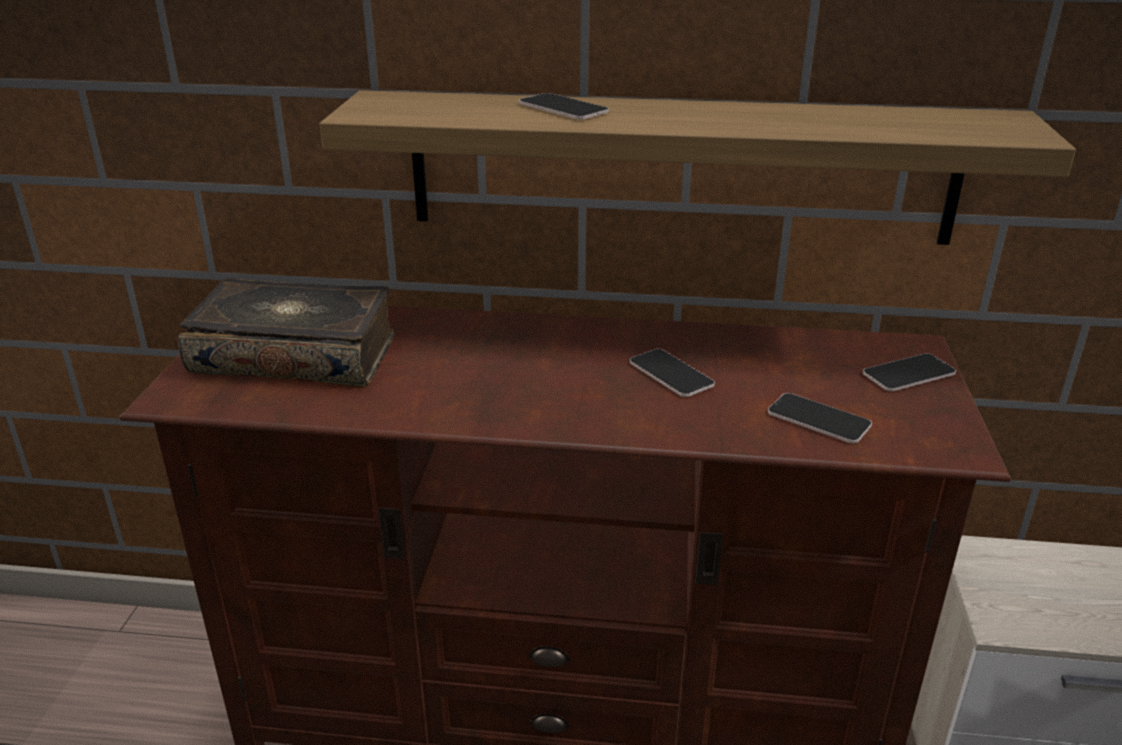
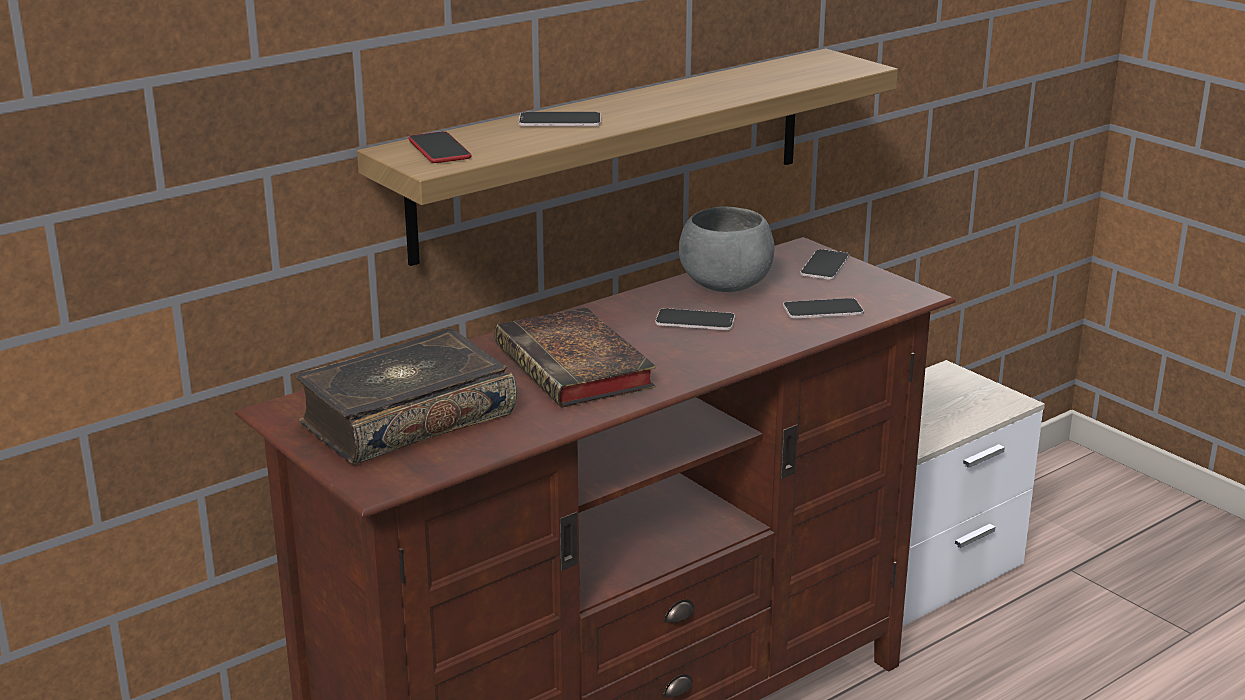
camera: 45 degrees left, 5 degrees down
none -> phone [408,131,472,163]
none -> book [495,307,656,408]
none -> grey bowl [679,206,775,292]

